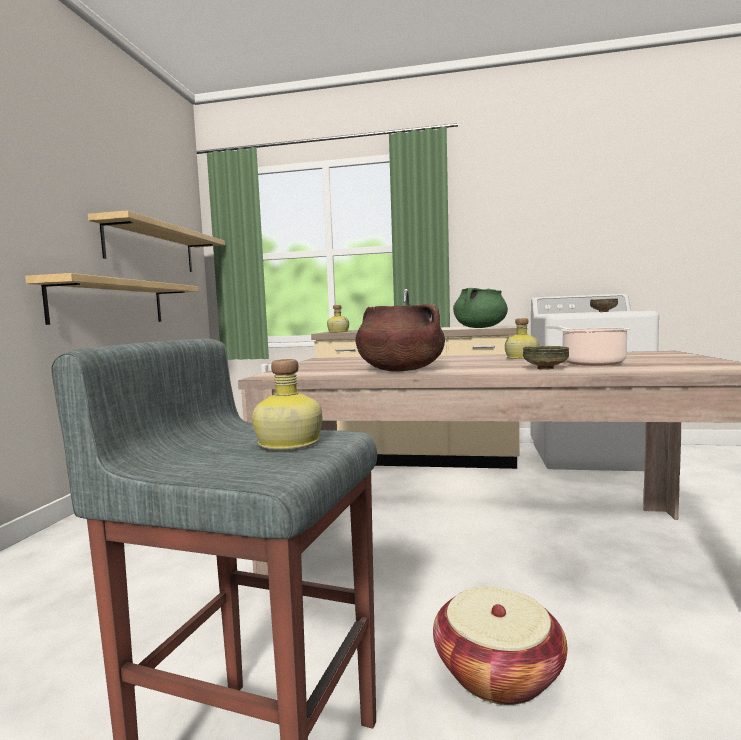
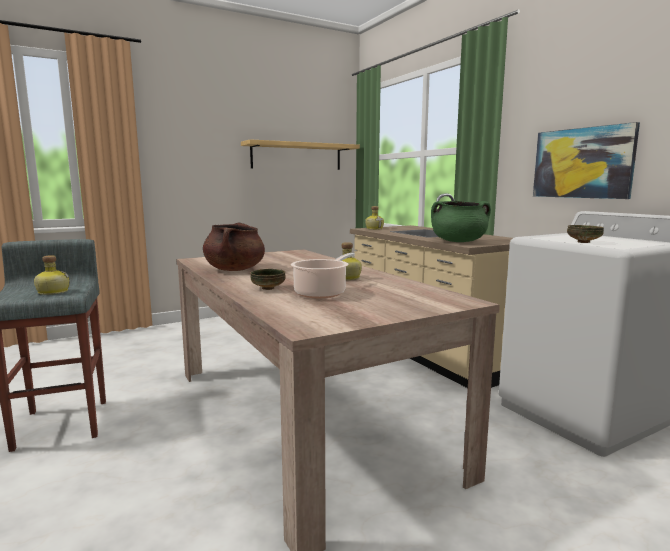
camera: 50 degrees right, 5 degrees up
shelf [25,273,198,325] -> none
basket [433,586,567,705] -> none
none -> picture [533,122,640,199]

